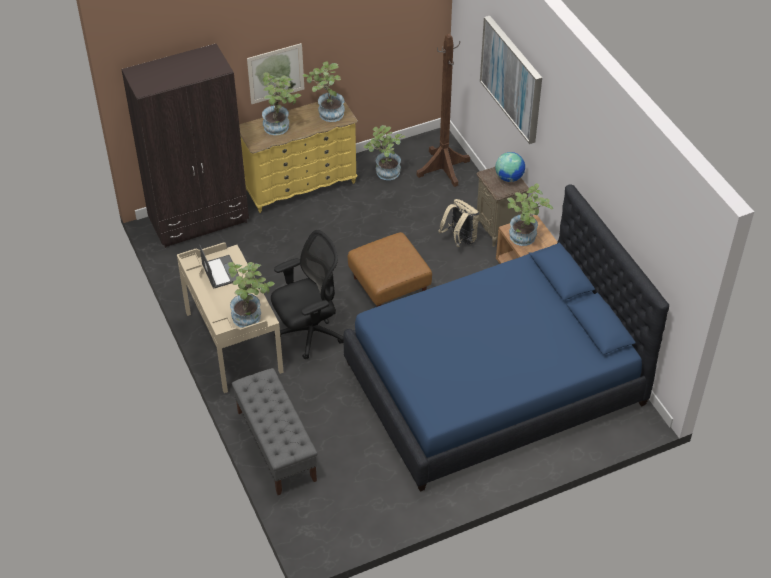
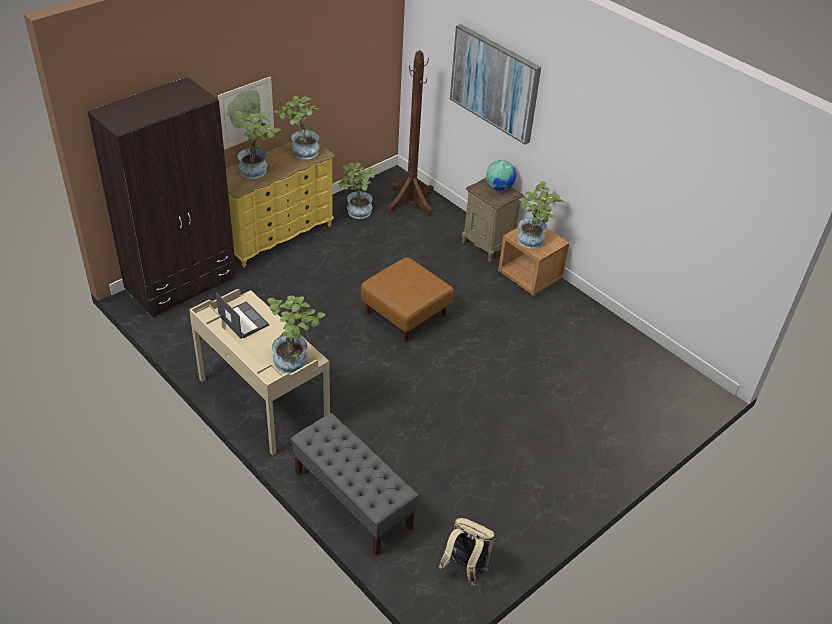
camera: 20 degrees left, 5 degrees down
black office chair [271,230,344,359] -> none
blue bed [343,184,669,492] -> none
beige backpack [439,199,479,247] -> beige backpack moved to [439,518,495,586]

